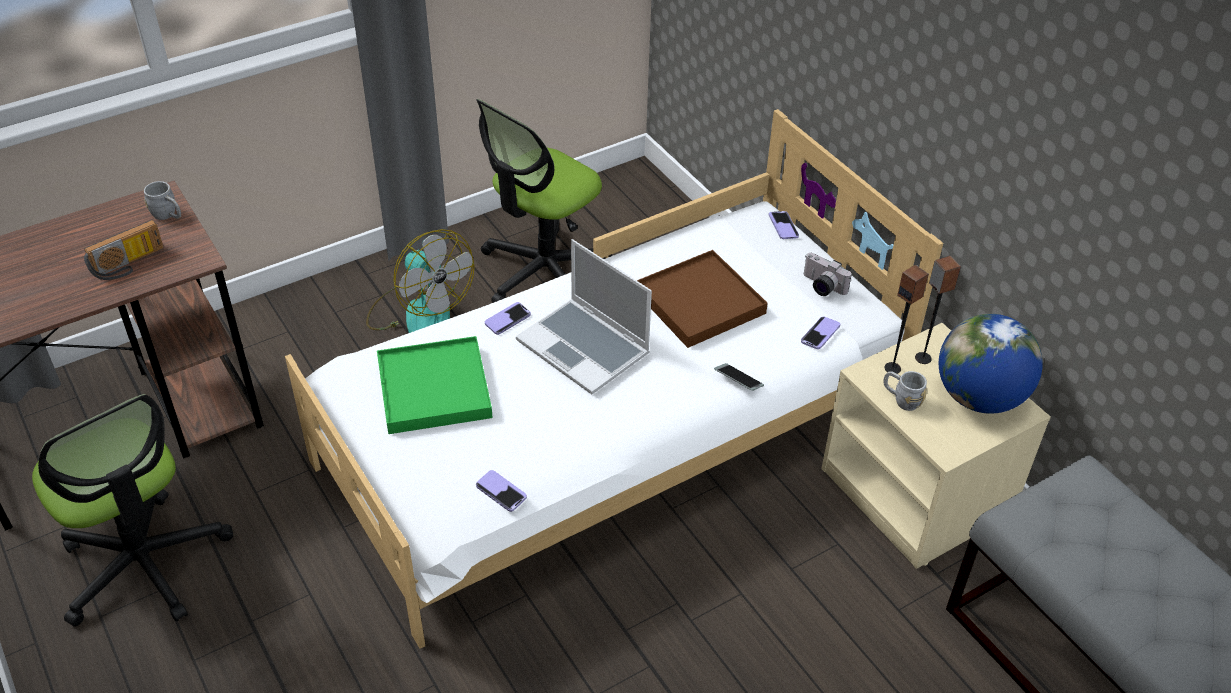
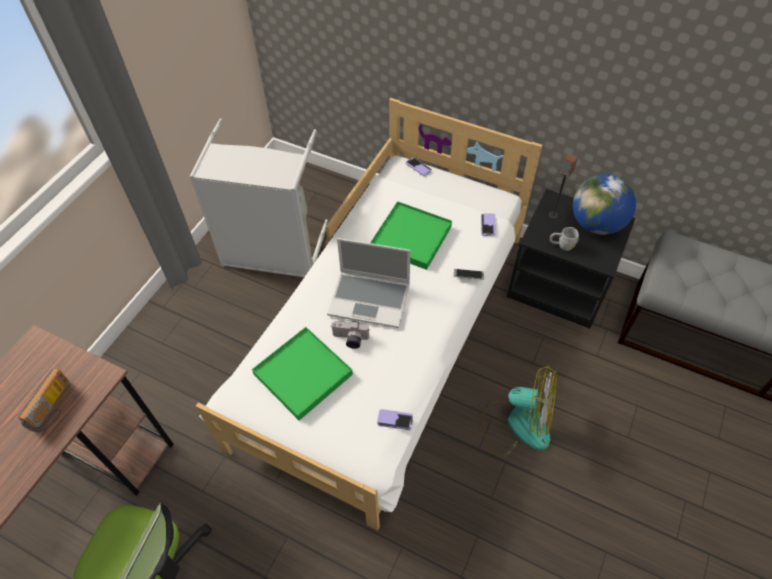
camera: 30 degrees left, 10 degrees up
grey mug [144,181,181,220] -> none
fan [366,229,474,333] -> fan moved to [482,366,557,457]
office chair [476,99,612,303] -> grey laundry basket [190,118,328,277]
phone [485,302,531,335] -> none
brown tray [637,250,768,348] -> green tray [370,201,452,270]
camera [804,253,852,296] -> camera moved to [331,321,369,349]
beige nightstand [821,323,1051,569] -> black nightstand [507,189,636,329]
speaker [884,265,929,374] -> none

